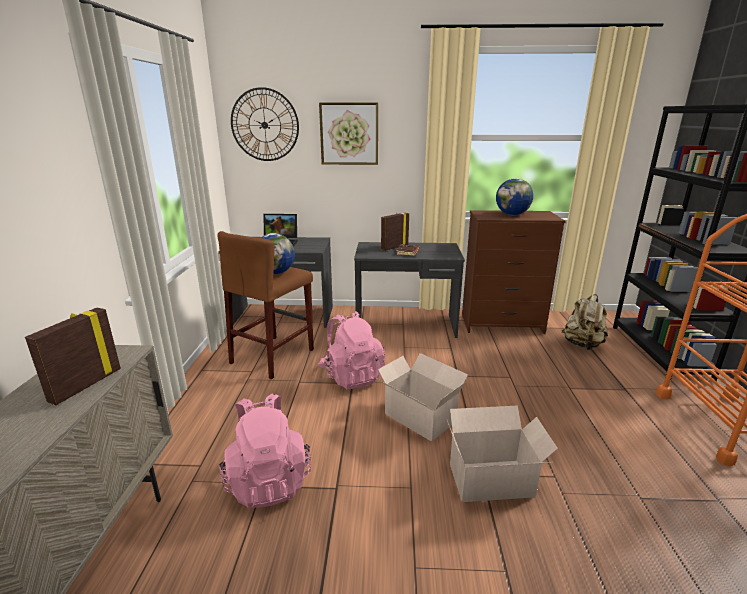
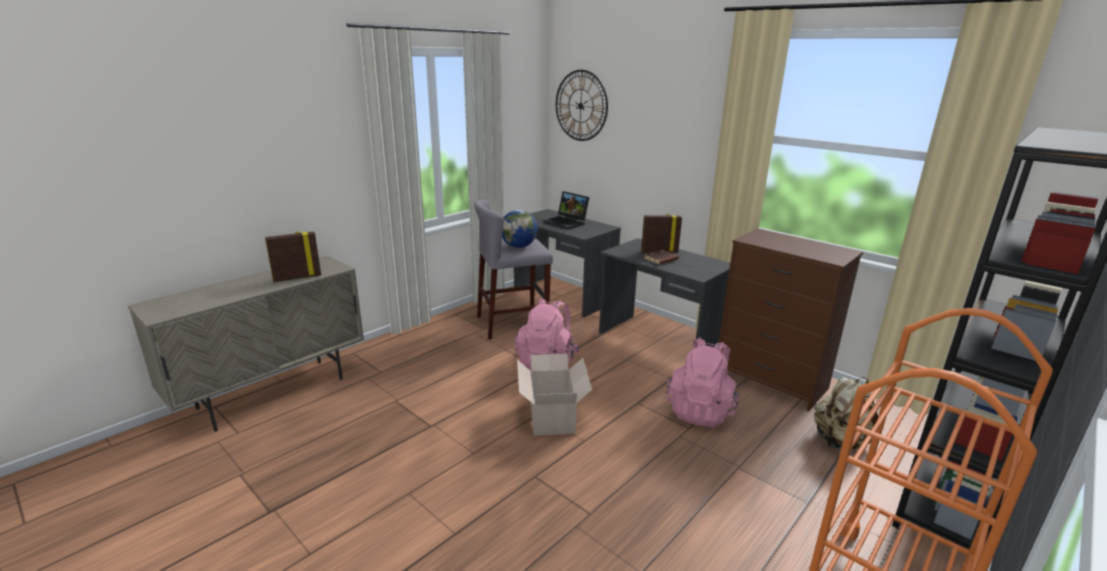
camera: 40 degrees right, 0 degrees up
brown stool [217,231,314,379] -> grey stool [474,200,553,339]
pink backpack [219,393,311,508] -> pink backpack moved to [666,338,740,427]
picture [319,103,378,165] -> none
cardboard box [447,405,558,502] -> none
globe [496,178,533,215] -> none

